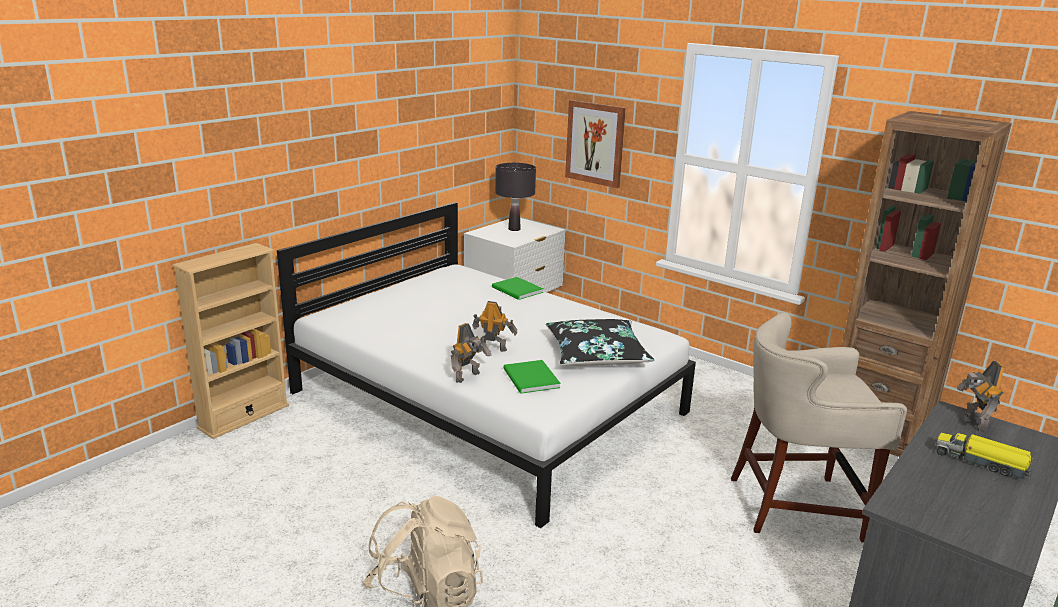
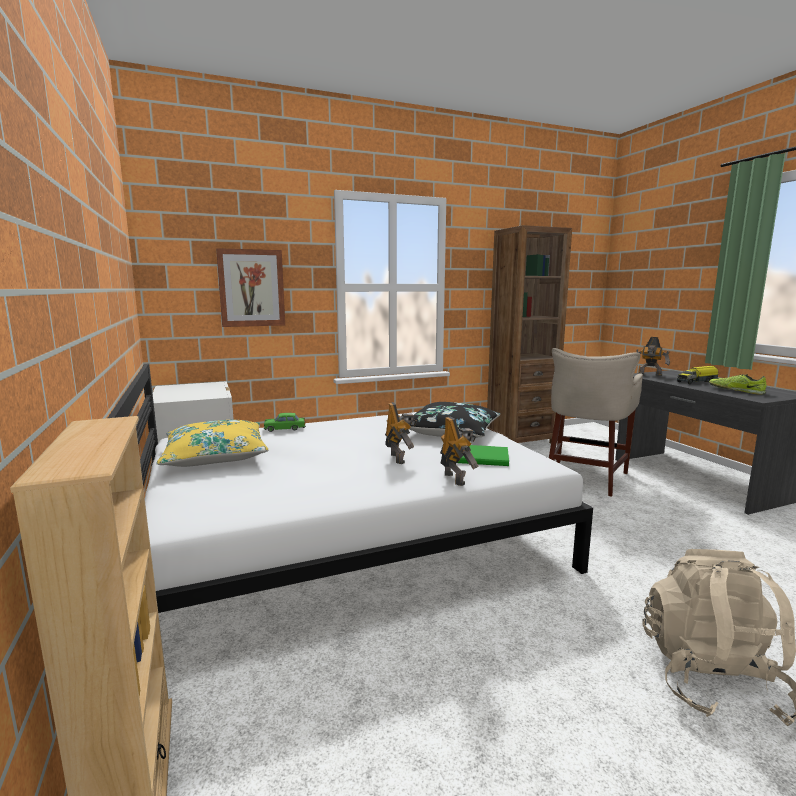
camera: 60 degrees left, 10 degrees down
toy robot [472,301,517,352] -> toy robot turned 120 degrees clockwise [385,402,417,464]
green book [492,277,544,300] -> green toy car [264,413,306,432]
black table lamp [495,163,536,231] -> none
none -> yellow pillow [156,420,268,467]
none -> shoe [709,374,767,395]

